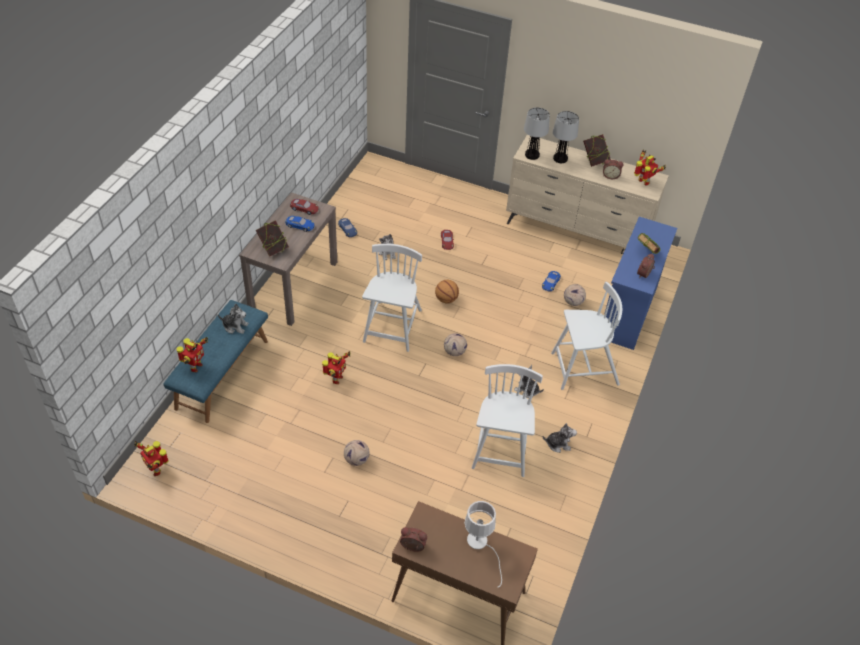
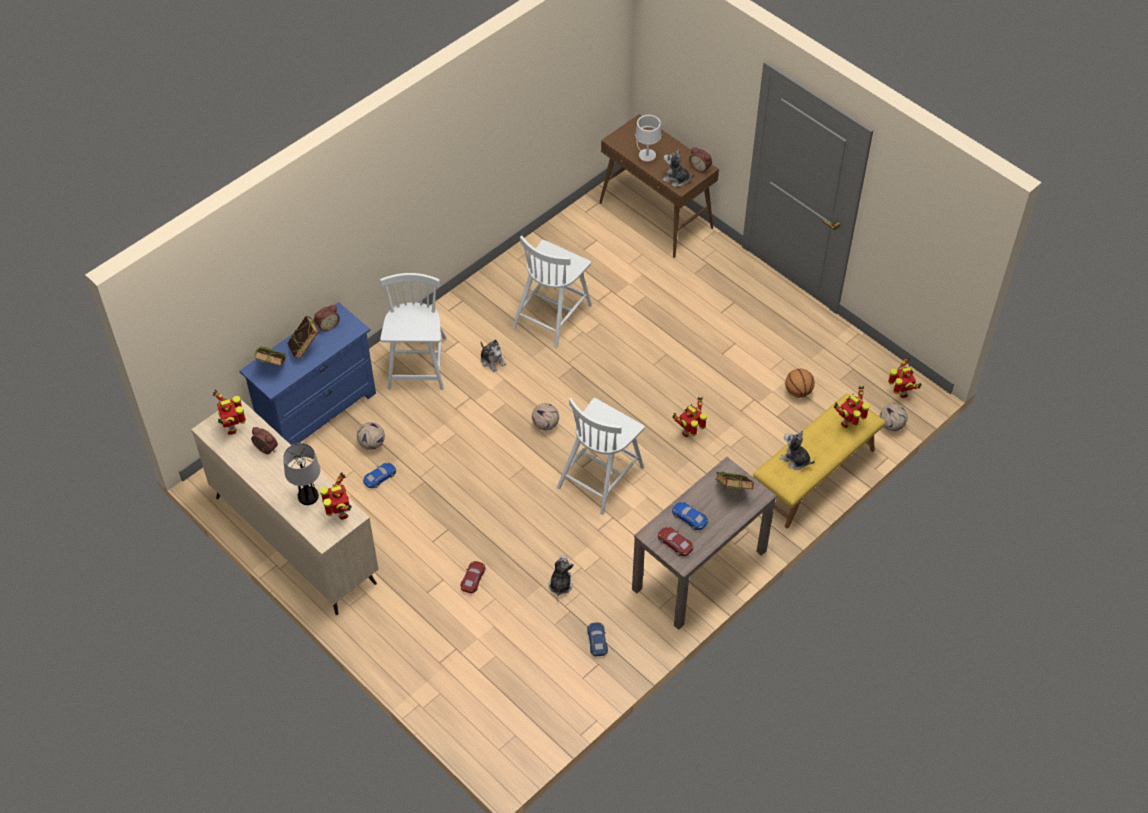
camera: 155 degrees left, 5 degrees up
blue bench [164,300,268,423] -> yellow bench [753,393,886,528]
football [344,440,369,466] -> football moved to [880,404,908,431]
basketball [435,280,459,303] -> basketball moved to [785,369,815,398]
table lamp [524,107,550,160] -> toy robot [320,472,352,520]
plush toy [543,423,577,453] -> plush toy moved to [663,149,695,187]
white chair [551,282,622,390] -> white chair turned 75 degrees clockwise [380,273,446,390]
book [583,134,611,167] -> book moved to [255,346,286,366]

